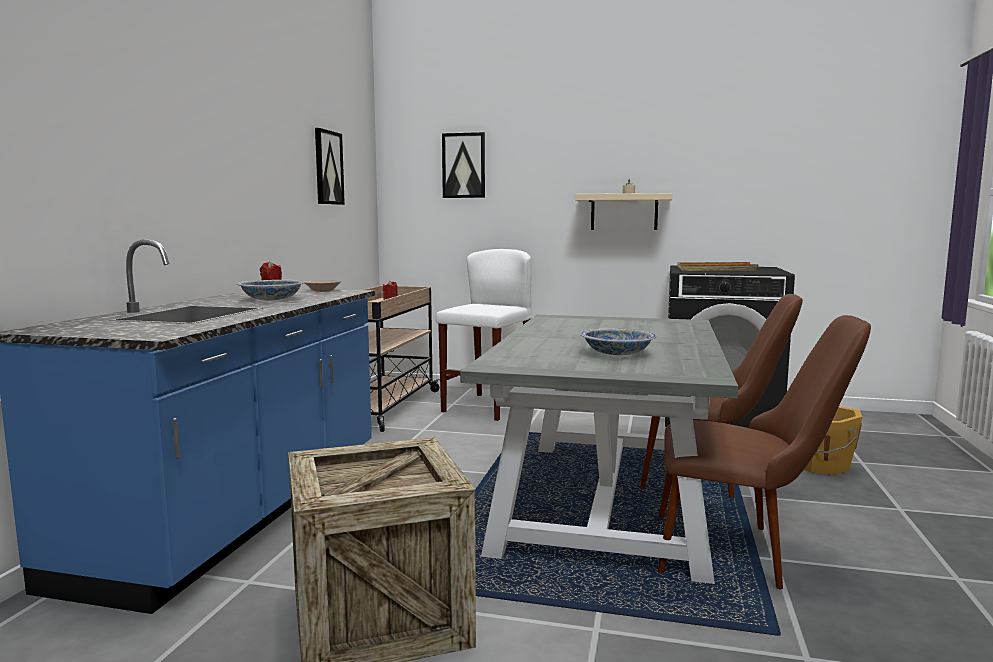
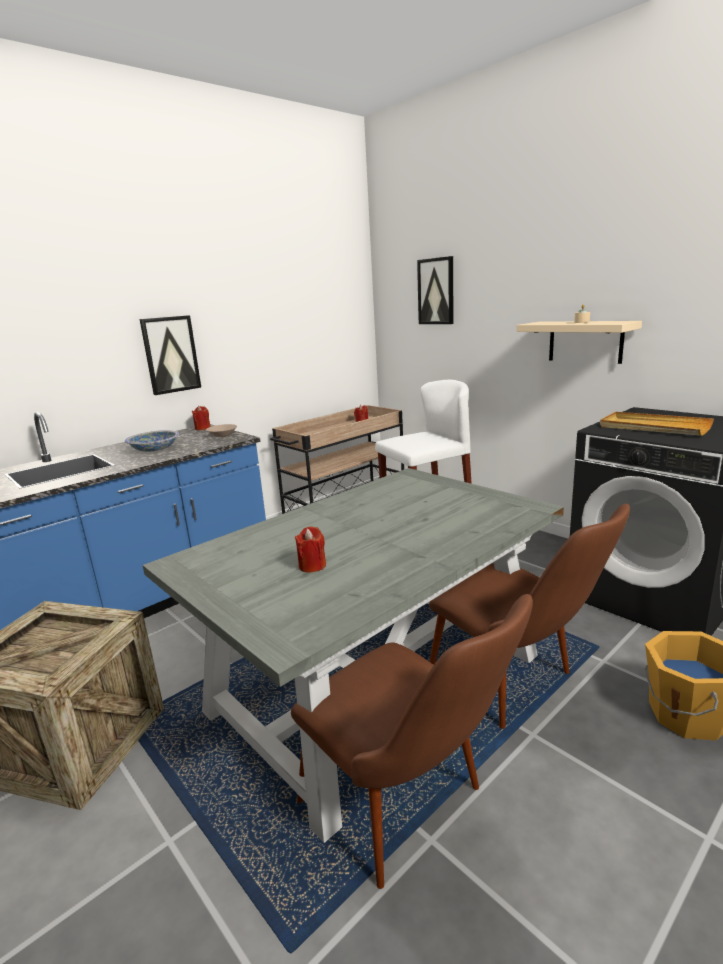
camera: 35 degrees right, 10 degrees up
picture [315,128,345,205] -> picture moved to [140,315,201,395]
bowl [581,328,656,355] -> red candle [295,526,326,572]

